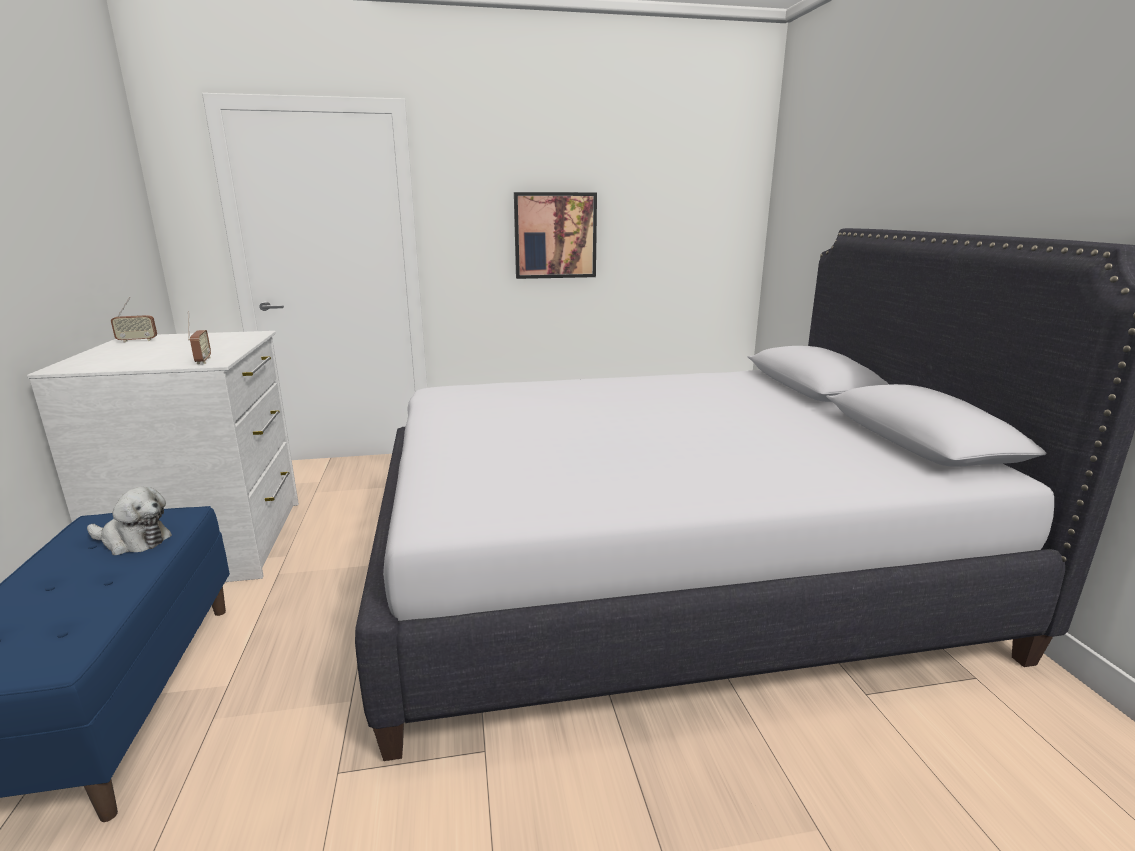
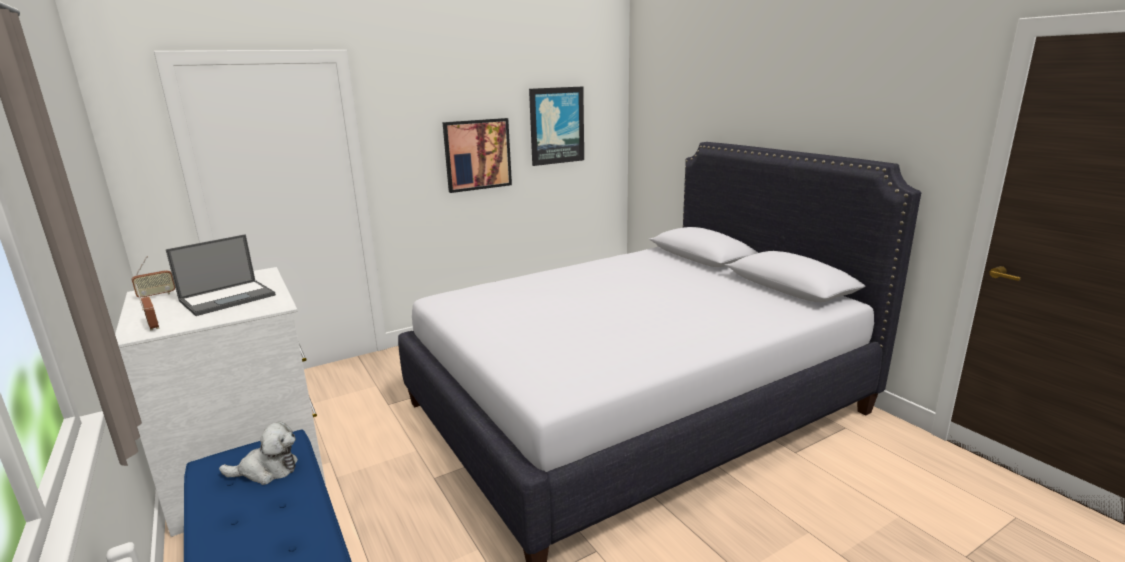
camera: 20 degrees left, 0 degrees up
radio [188,312,211,364] -> radio moved to [135,283,159,330]
none -> laptop [166,234,276,316]
none -> picture [529,87,584,166]

